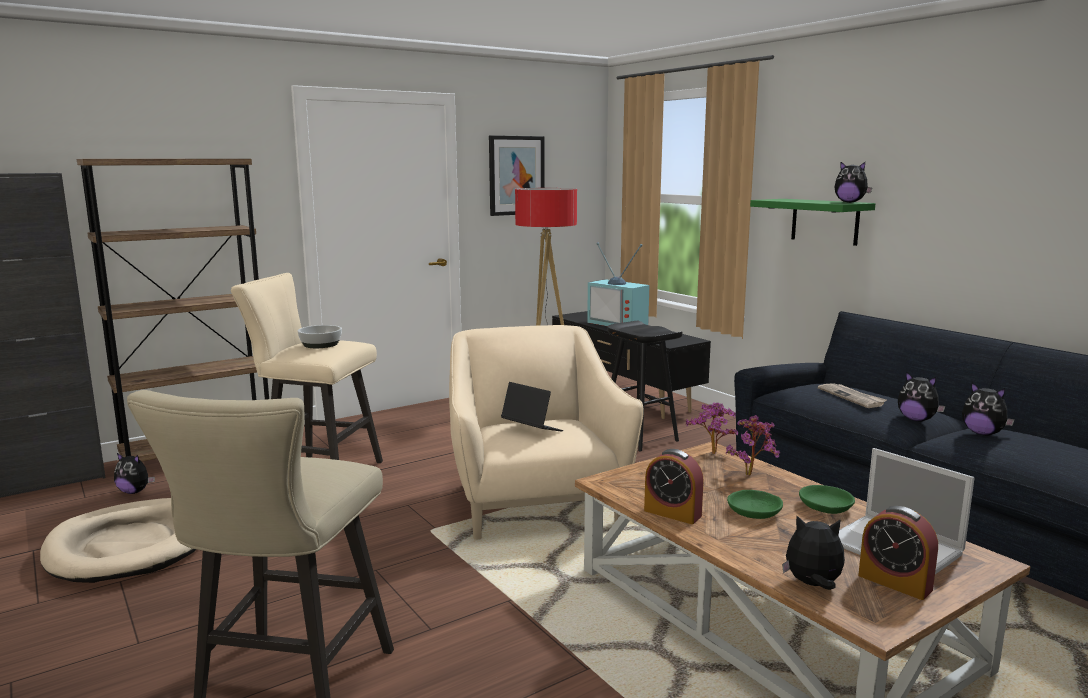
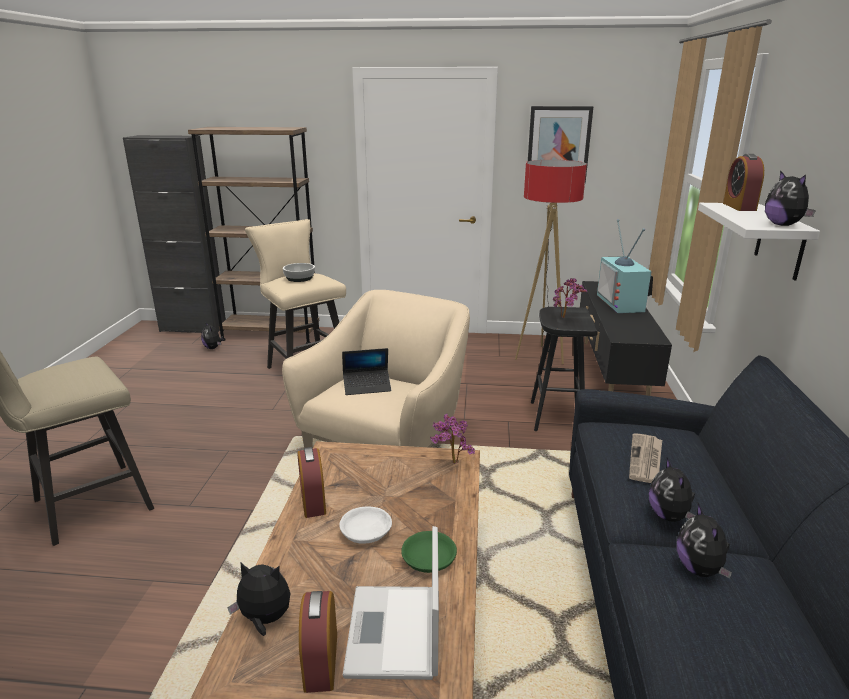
camera: 40 degrees right, 10 degrees up
beige dog bed [40,498,197,583] -> none
laptop [501,382,563,432] -> laptop turned 90 degrees clockwise [342,348,391,395]
potted plant [726,415,780,476] -> potted plant moved to [553,278,587,318]
green bowl [727,490,783,519] -> white bowl [339,506,392,544]
green shelf [750,199,875,246] -> white shelf [698,203,820,280]
plush toy [782,516,845,590] -> plush toy turned 45 degrees counterclockwise [228,563,290,636]
none -> alarm clock [723,154,764,211]

